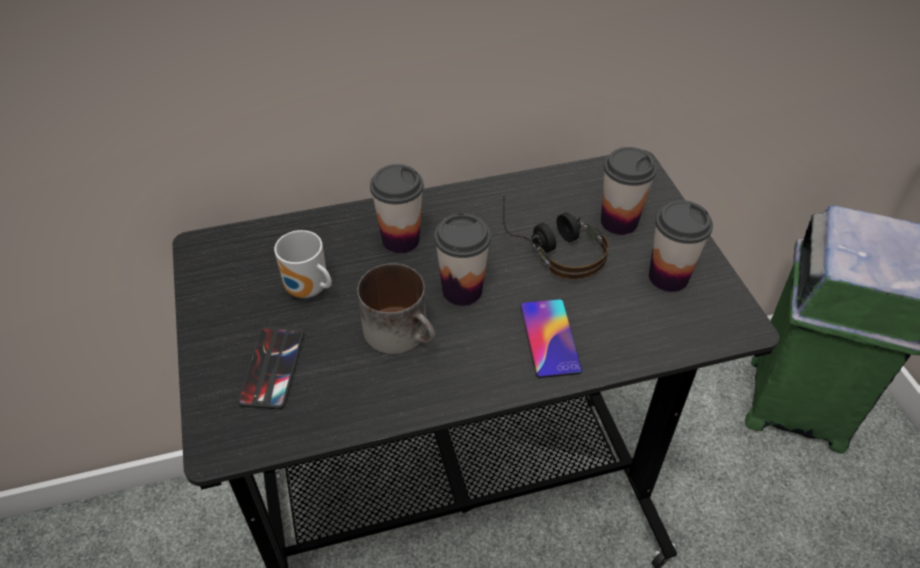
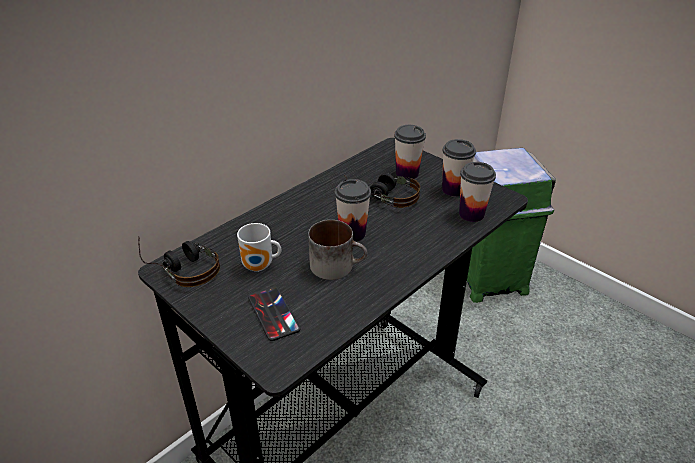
camera: 30 degrees left, 10 degrees down
cup [370,164,424,253] -> cup moved to [459,162,496,222]
phone [520,299,582,378] -> none
none -> headphones [138,237,220,287]

